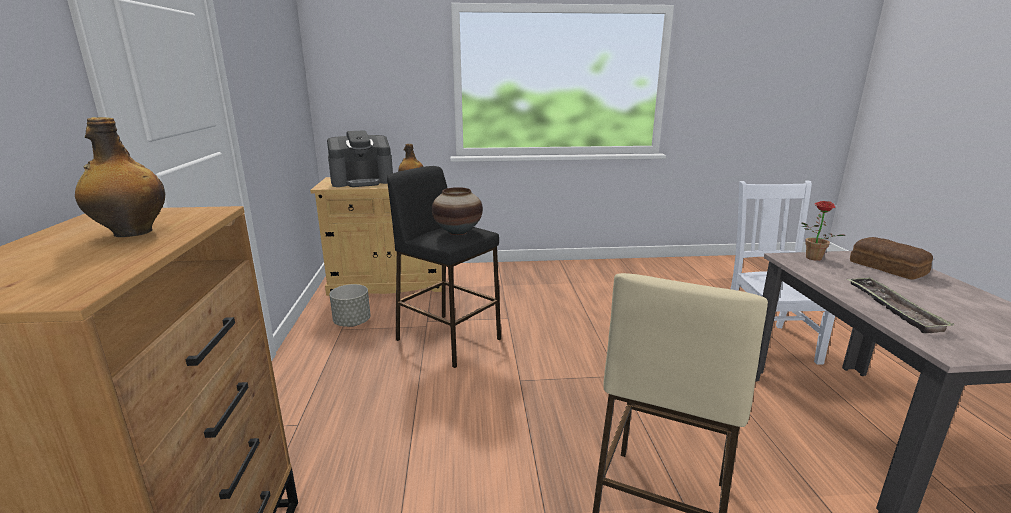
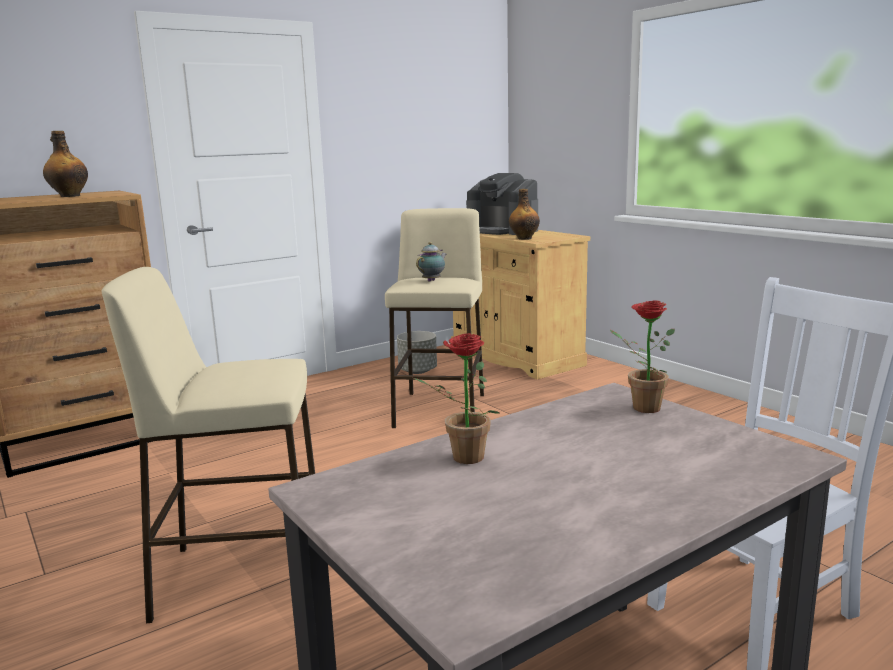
camera: 60 degrees right, 5 degrees down
black stool [387,166,501,368] -> beige stool [385,208,484,428]
vase [432,187,483,235] -> teapot [416,242,446,282]
tray [847,278,954,333] -> potted plant [414,333,500,464]
bread [850,237,933,280] -> none

